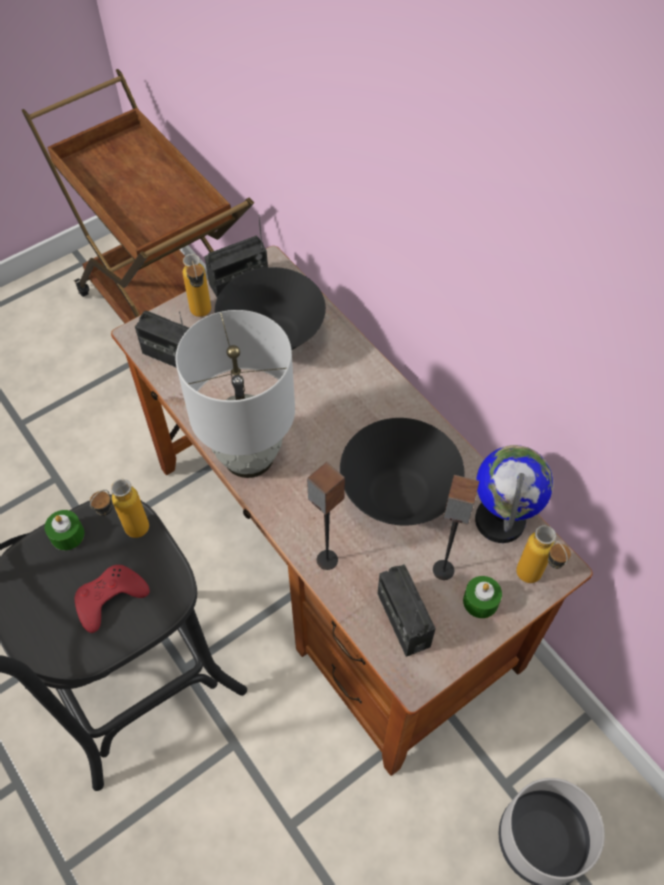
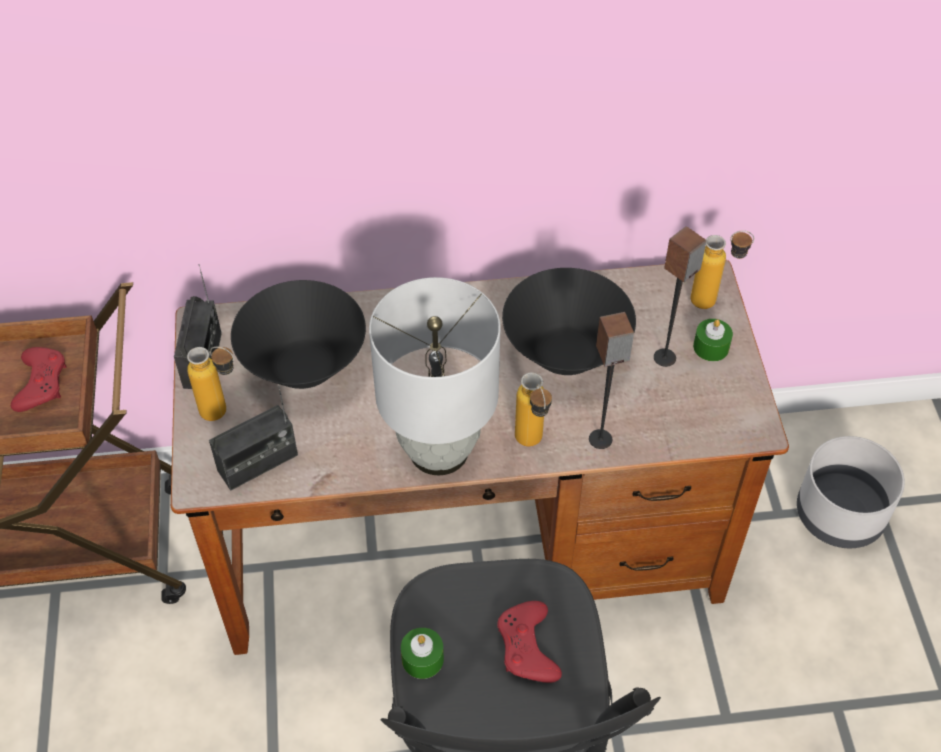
camera: 60 degrees left, 5 degrees down
bottle [90,479,149,538] -> bottle moved to [515,372,552,447]
radio [377,564,436,657] -> none
globe [475,445,554,543] -> none
none -> red game controller [11,347,67,412]

